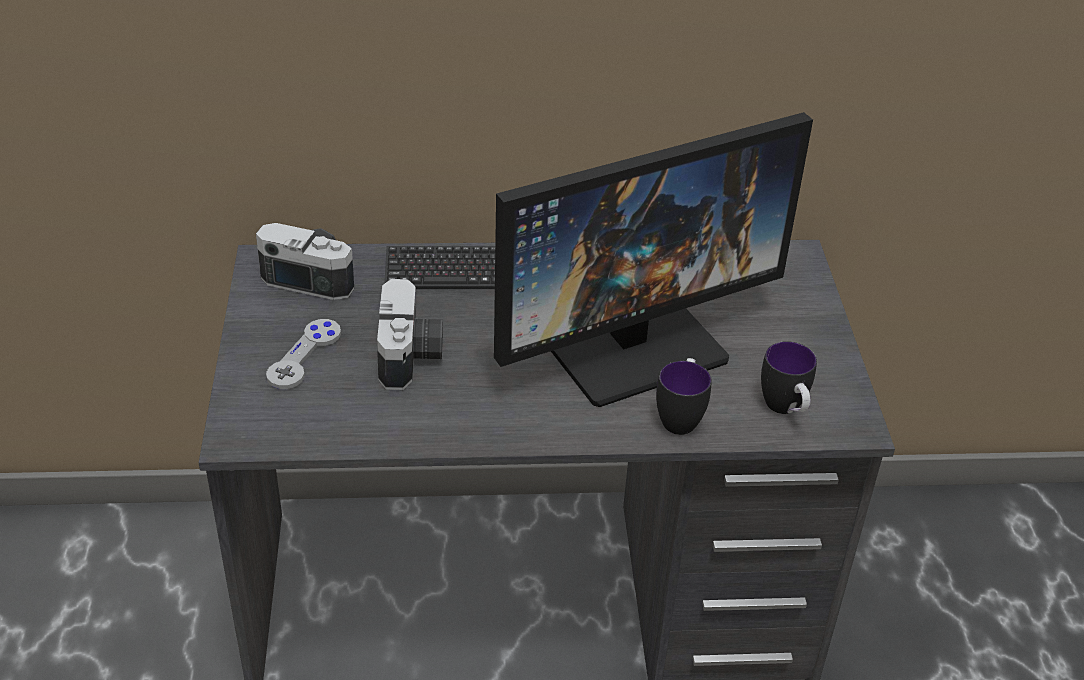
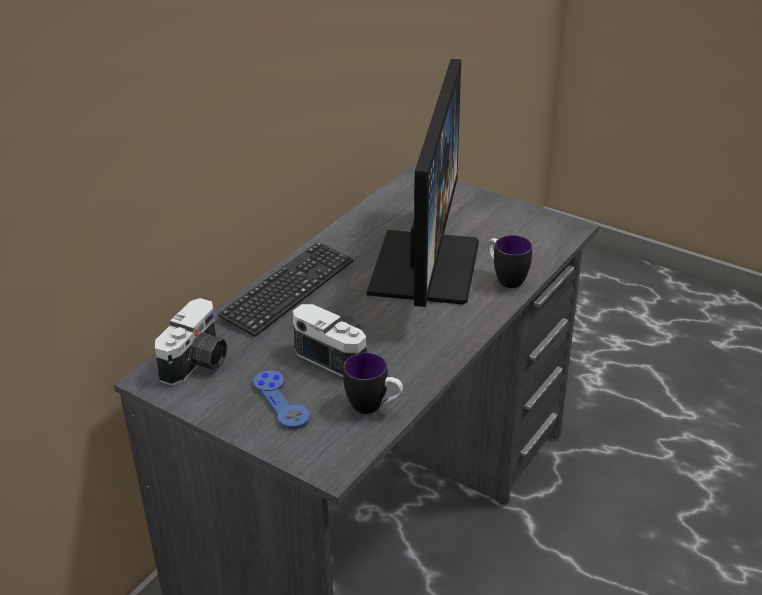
camera: 50 degrees left, 5 degrees down
camera [256,223,354,300] -> camera turned 150 degrees clockwise [155,298,227,386]
grey game controller [266,319,341,389] -> blue game controller [253,370,310,429]
mug [761,341,817,414] -> mug moved to [343,353,403,414]

